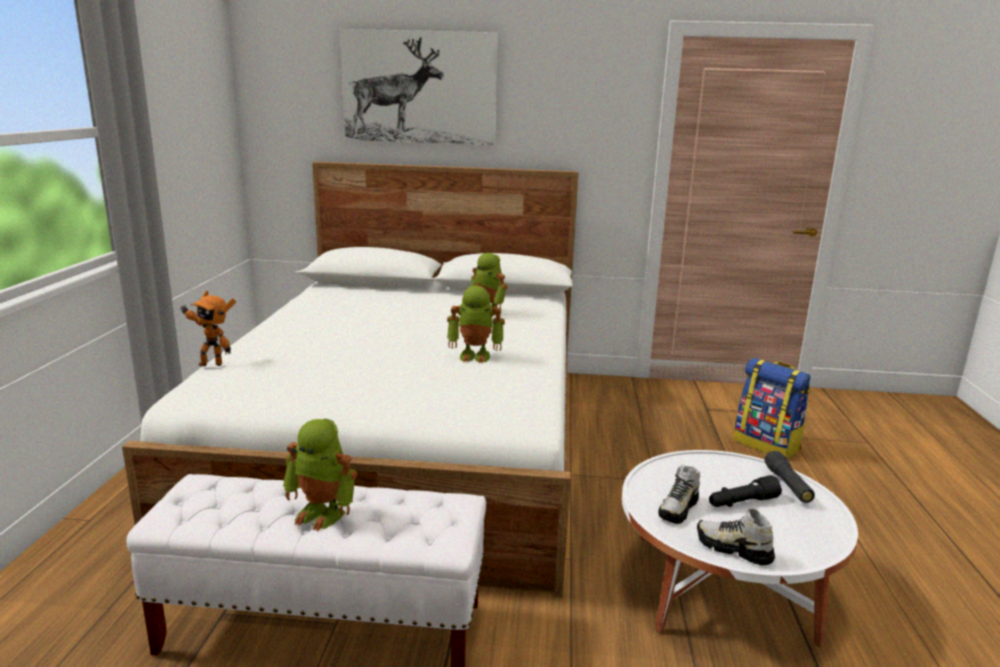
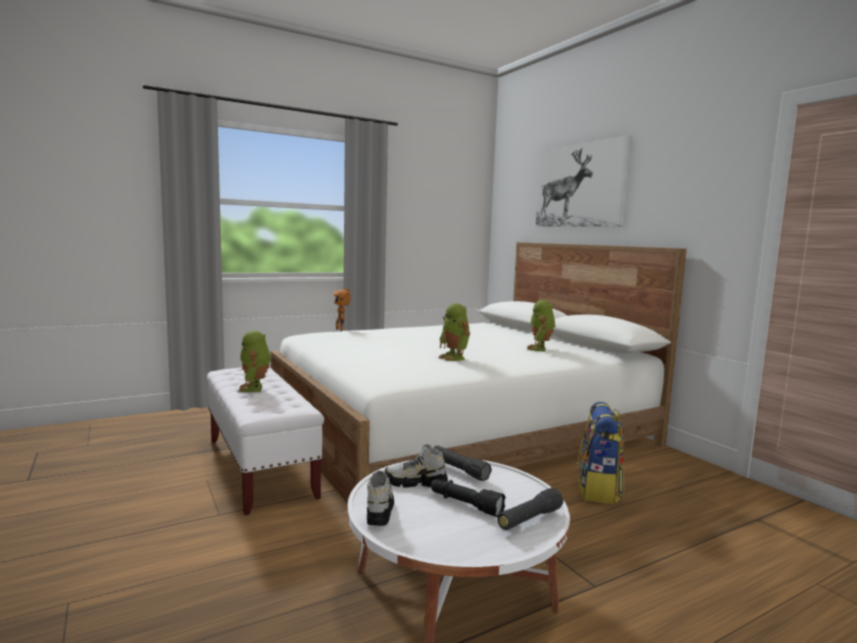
camera: 55 degrees right, 10 degrees down
backpack [733,358,811,459] -> backpack moved to [577,402,624,504]
none -> black flashlight [433,446,492,481]

